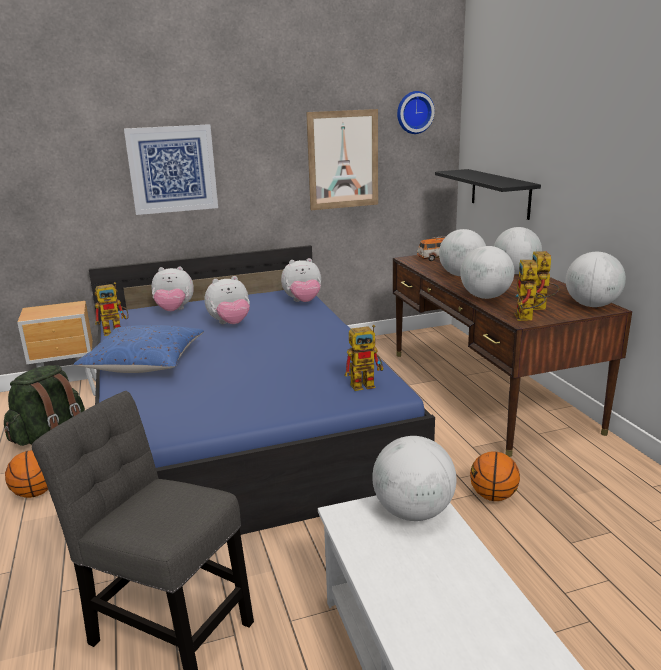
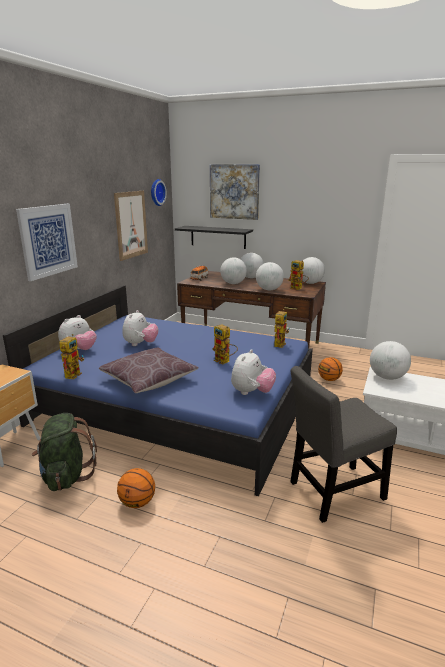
camera: 50 degrees left, 0 degrees up
blue pillow [73,325,204,373] -> brown pillow [99,348,199,393]
plush toy [281,258,321,302] -> plush toy moved to [231,349,276,395]
toy robot [514,260,546,321] -> toy robot moved to [212,324,238,365]
none -> picture [210,164,260,220]

